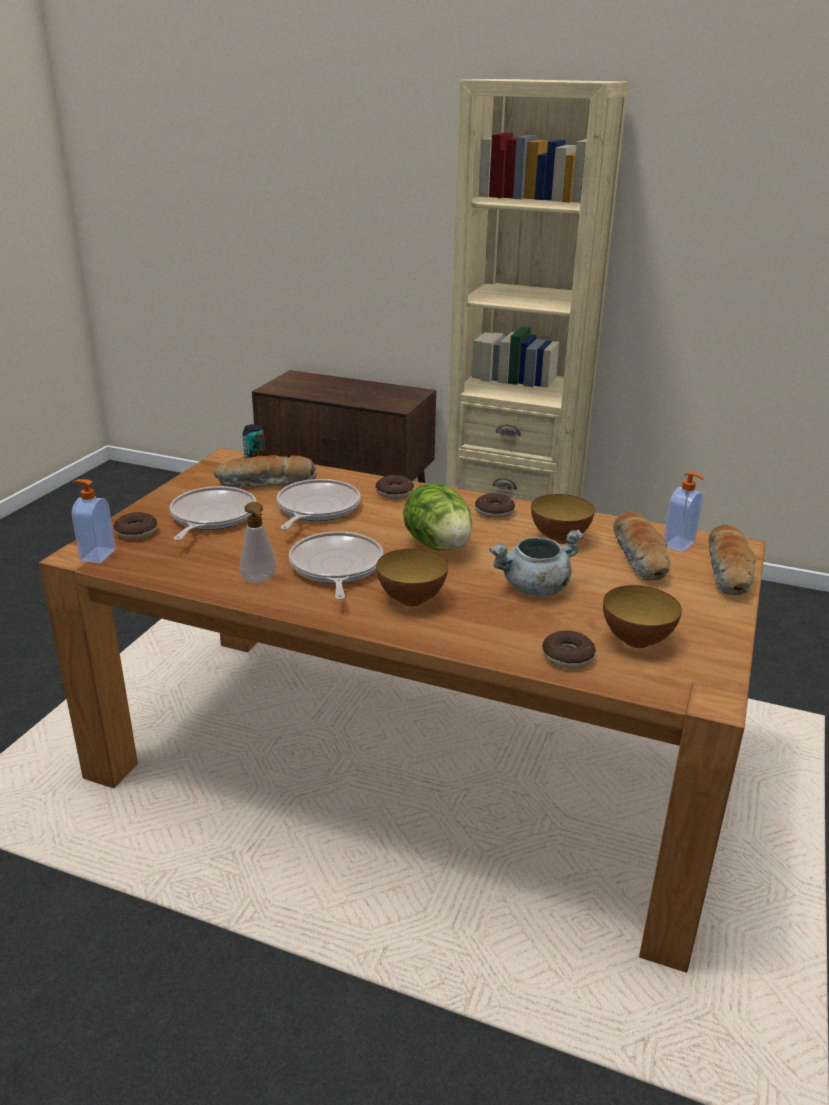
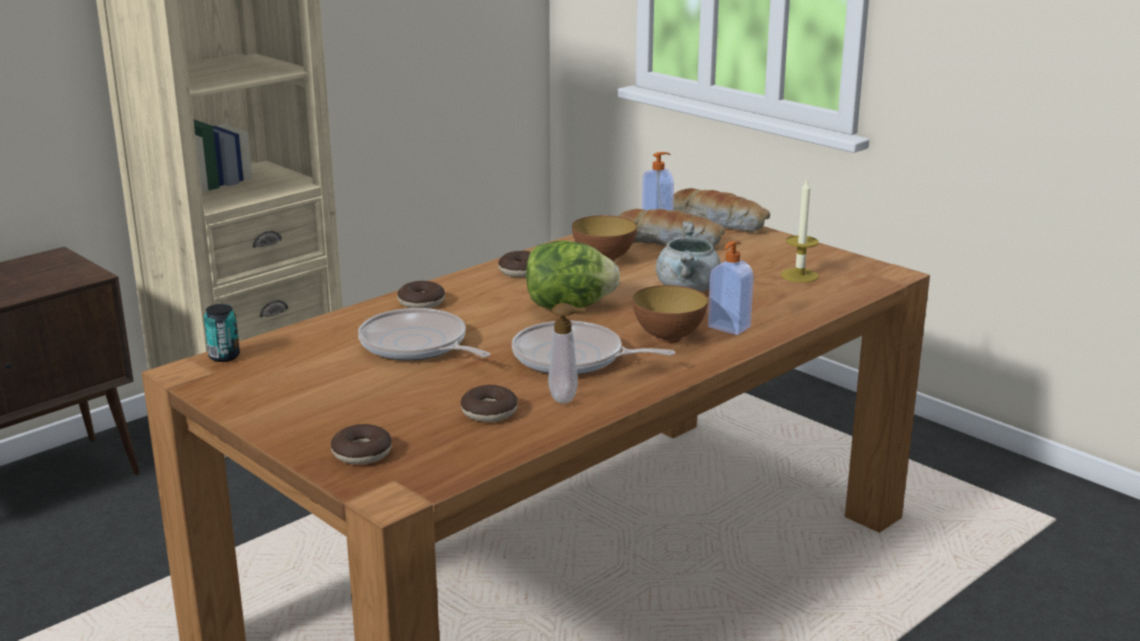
camera: 65 degrees left, 5 degrees down
soap dispenser [72,479,116,563] -> soap dispenser moved to [708,241,754,335]
frying pan [170,486,257,541] -> none
bread [214,455,317,487] -> none
donut [542,630,596,669] -> donut moved to [461,385,518,422]
bowl [603,585,682,648] -> candle [781,180,819,283]

